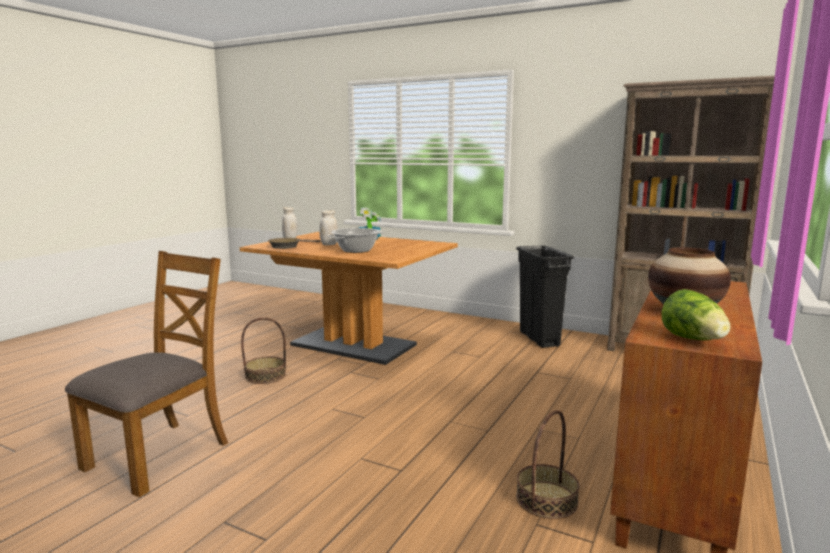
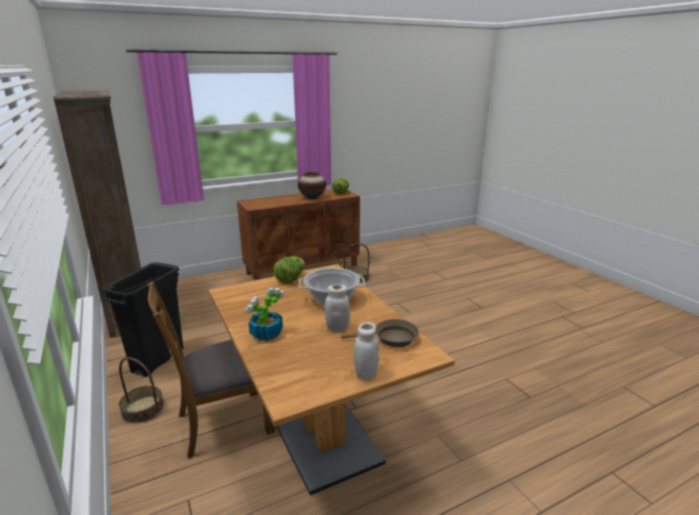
camera: 145 degrees left, 10 degrees up
brown chair [65,251,228,497] -> brown chair moved to [148,281,275,459]
basket [241,318,286,384] -> basket moved to [119,357,164,423]
none -> lettuce [273,256,305,284]

